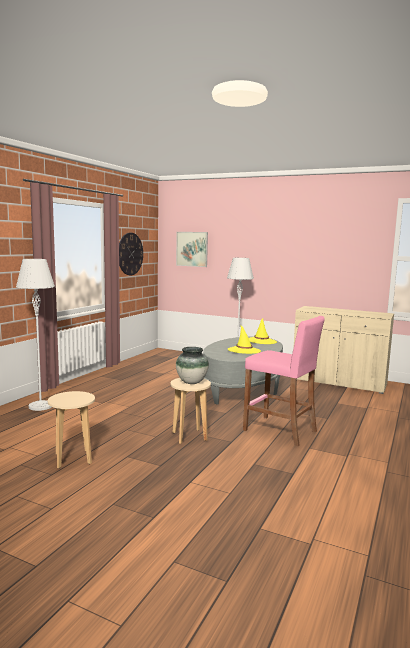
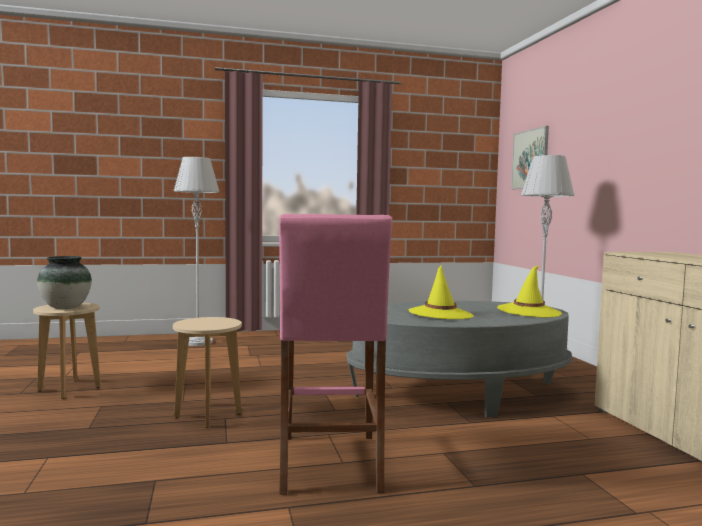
camera: 50 degrees right, 5 degrees down
wall clock [119,233,143,275] -> none
vase [176,347,209,384] -> vase moved to [37,256,92,309]

